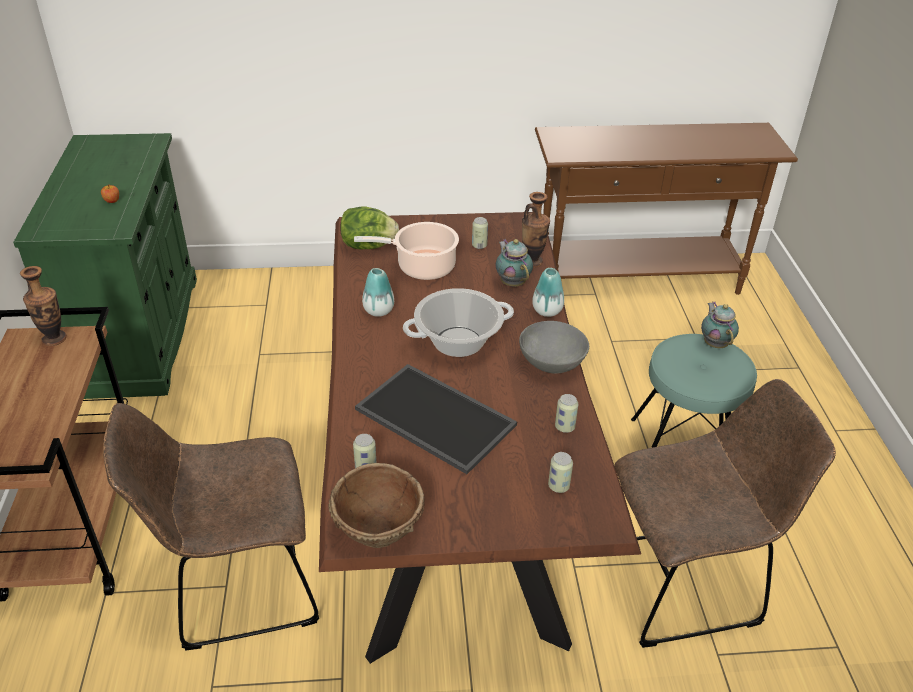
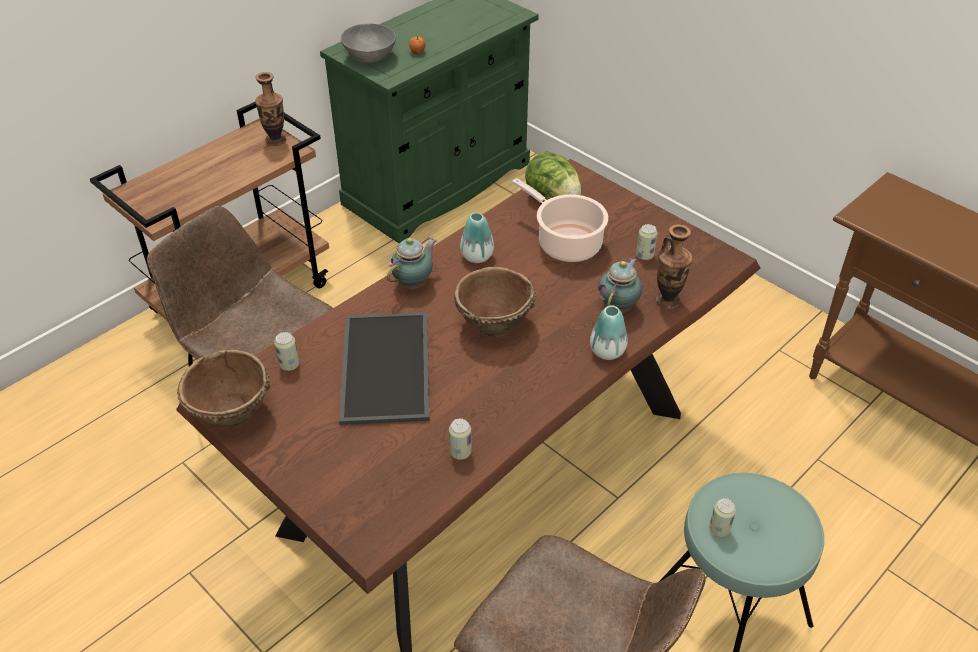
camera: 50 degrees right, 5 degrees up
cooking pot [403,288,514,357] -> brown bowl [454,267,536,337]
grey bowl [519,321,589,374] -> grey bowl moved to [341,23,396,63]
can [548,452,573,493] -> can moved to [709,498,736,537]
teapot [701,301,739,348] -> teapot moved to [387,236,437,289]

